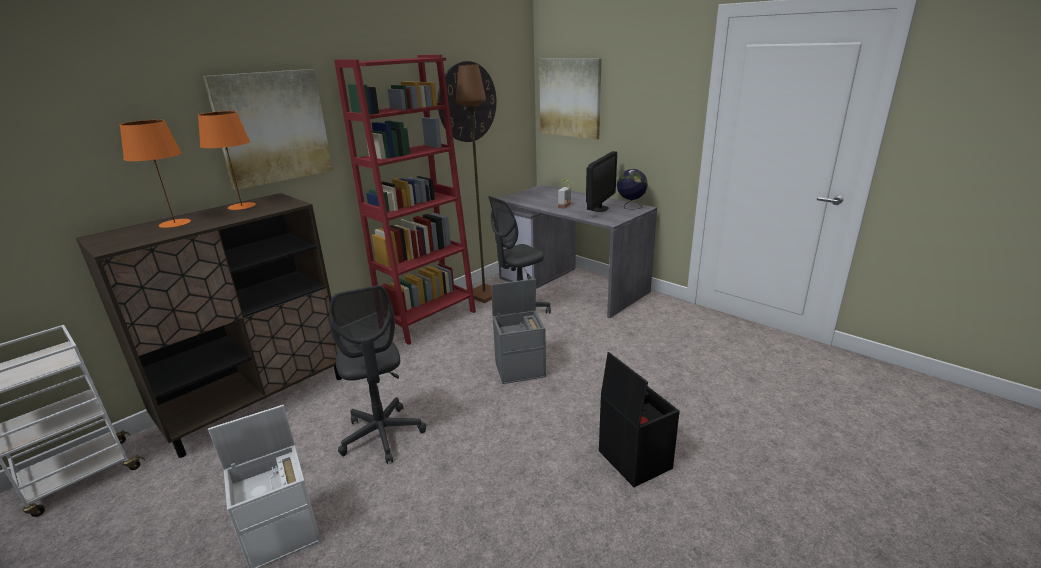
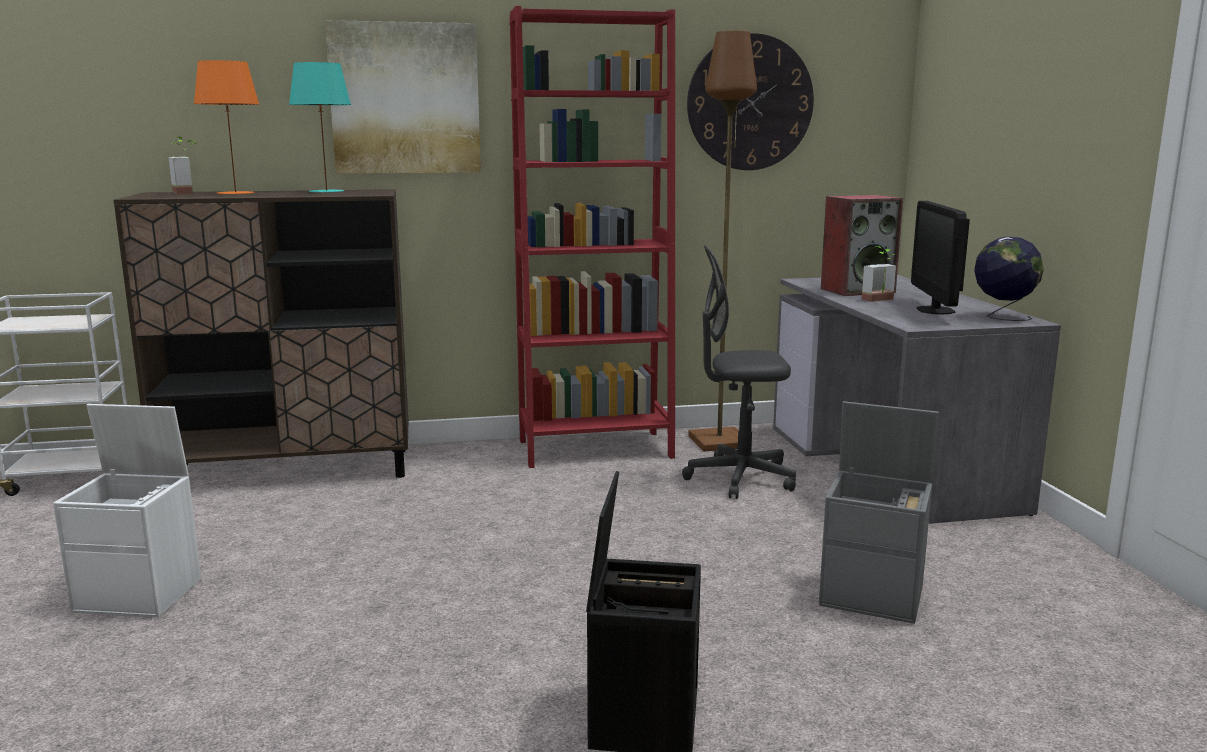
camera: 35 degrees right, 10 degrees down
orange table lamp [198,111,256,210] -> turquoise table lamp [289,62,351,193]
grey office chair [329,285,426,464] -> none
grey storage box [491,279,546,384] -> grey storage box moved to [819,401,939,624]
picture [539,58,602,140] -> none
monitor [586,151,617,212] -> monitor turned 120 degrees clockwise [911,201,970,314]
none -> potted plant [169,137,199,194]
none -> speaker [821,195,903,296]

